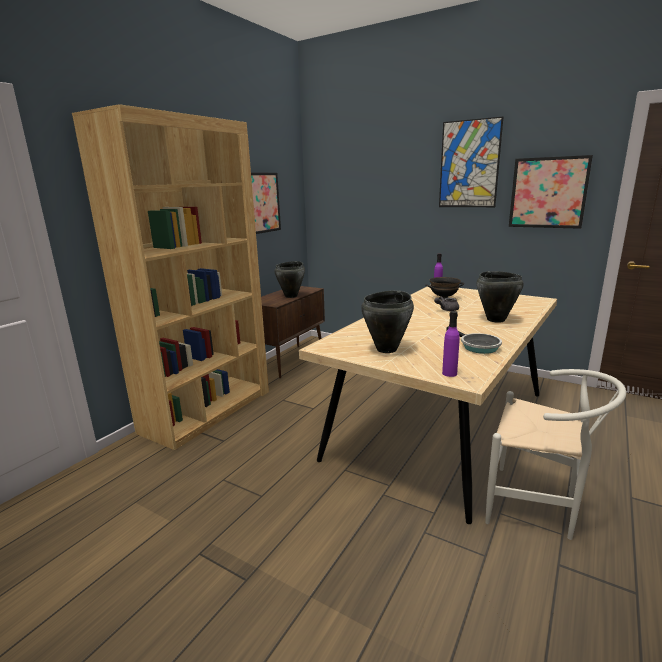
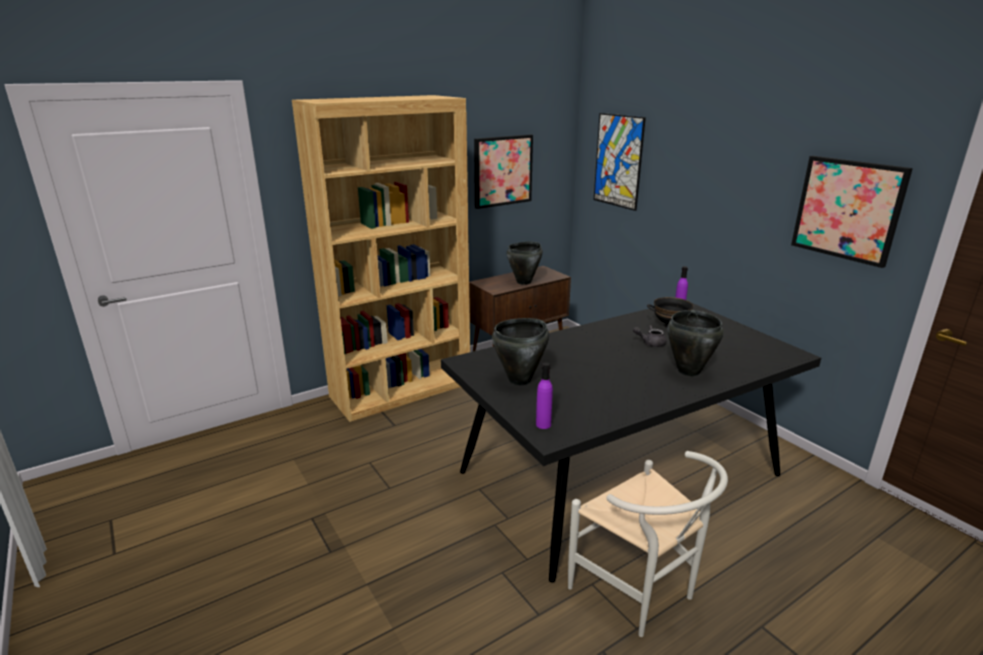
camera: 25 degrees right, 5 degrees up
beige dining table [299,285,557,524] -> black dining table [441,303,821,583]
picture [439,116,503,207] -> picture moved to [594,113,646,211]
frying pan [446,326,502,354] -> none

